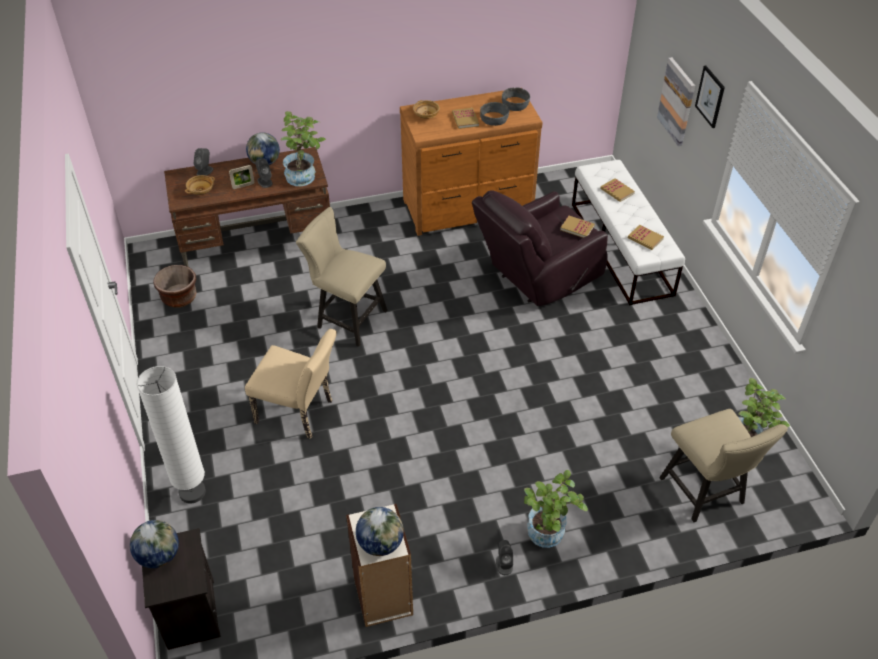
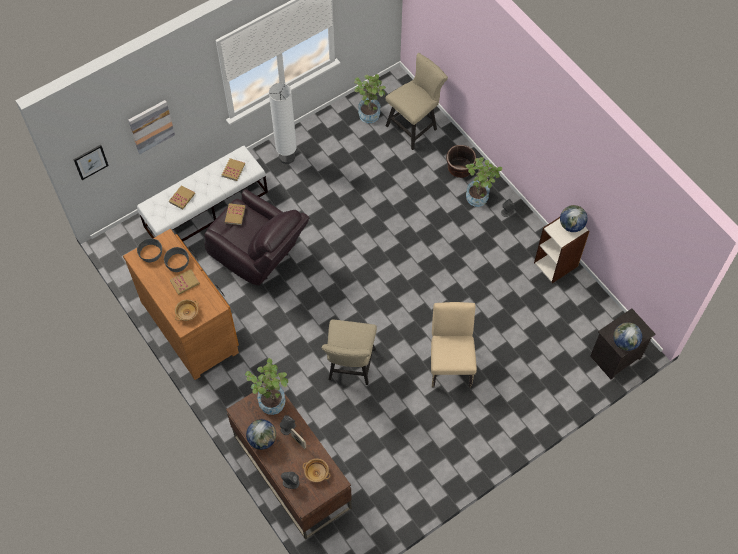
camera: 110 degrees left, 15 degrees up
white floor lamp [137,366,206,504] -> white floor lamp moved to [269,83,297,164]
brown planter [153,265,196,308] -> brown planter moved to [446,145,476,178]
picture [695,66,725,128] -> picture moved to [73,145,109,180]

